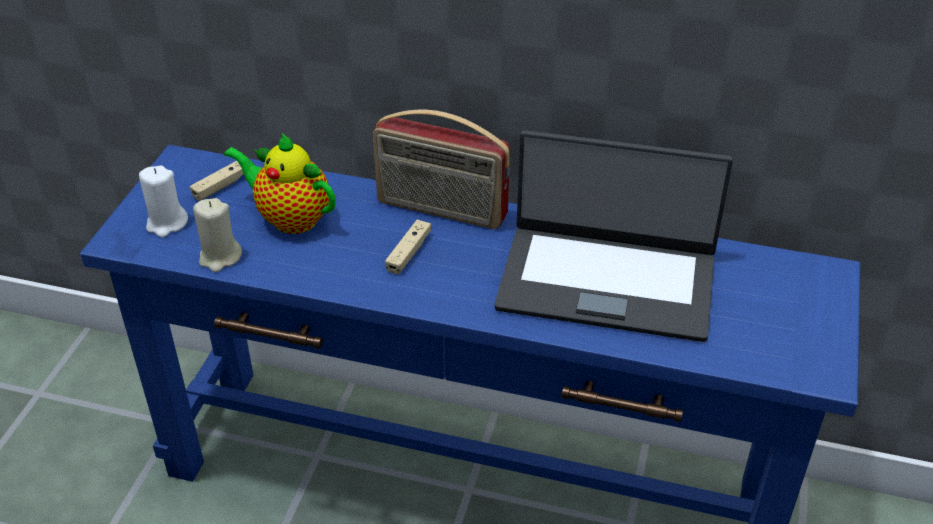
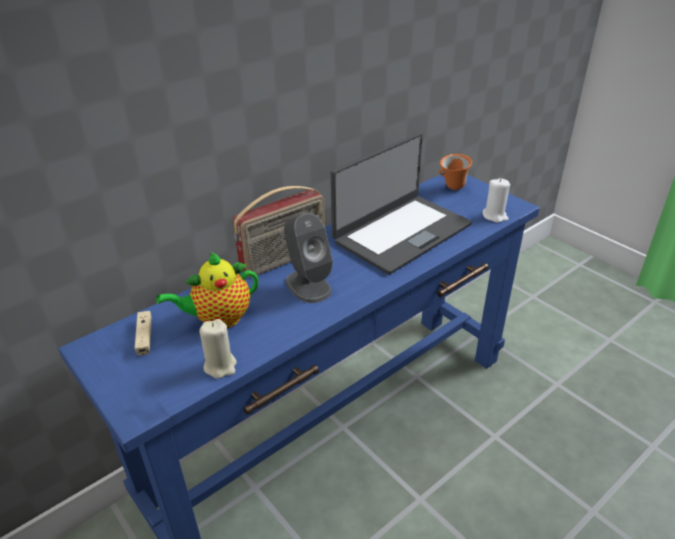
camera: 55 degrees left, 5 degrees down
white candle [139,166,188,237] -> white candle moved to [482,178,510,223]
beige game controller [385,220,432,274] -> grey speaker [284,213,333,303]
none -> orange mug [439,154,472,190]

